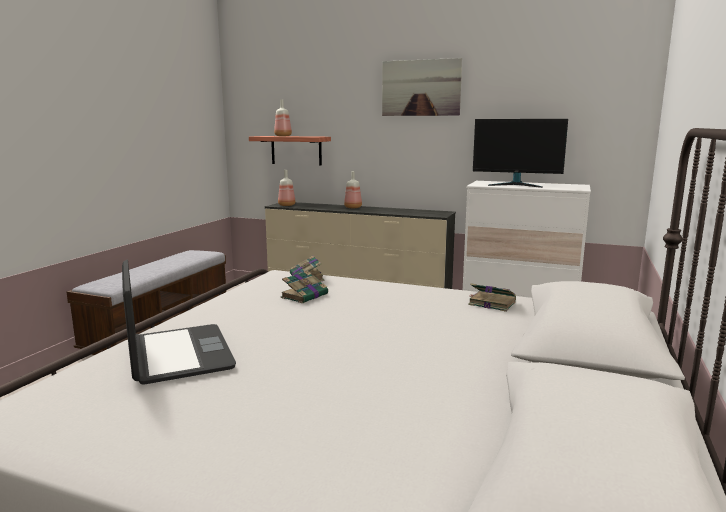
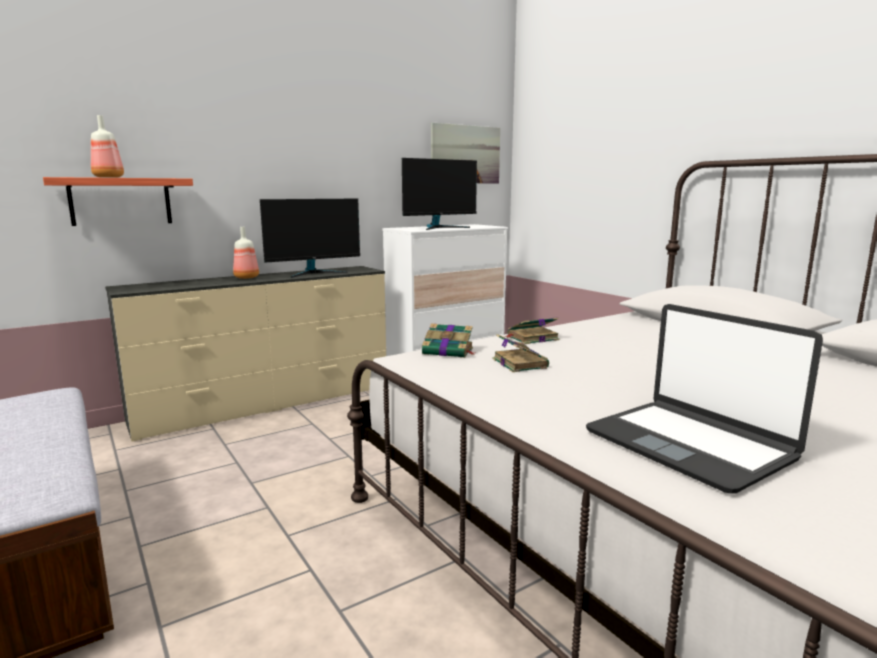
camera: 55 degrees left, 0 degrees up
laptop [122,259,236,385] -> laptop turned 135 degrees counterclockwise [586,304,823,494]
bottle [278,170,295,206] -> none
picture [382,58,462,116] -> picture moved to [431,123,500,184]
book [468,283,516,312] -> book moved to [504,317,559,344]
none -> monitor [260,199,360,278]

